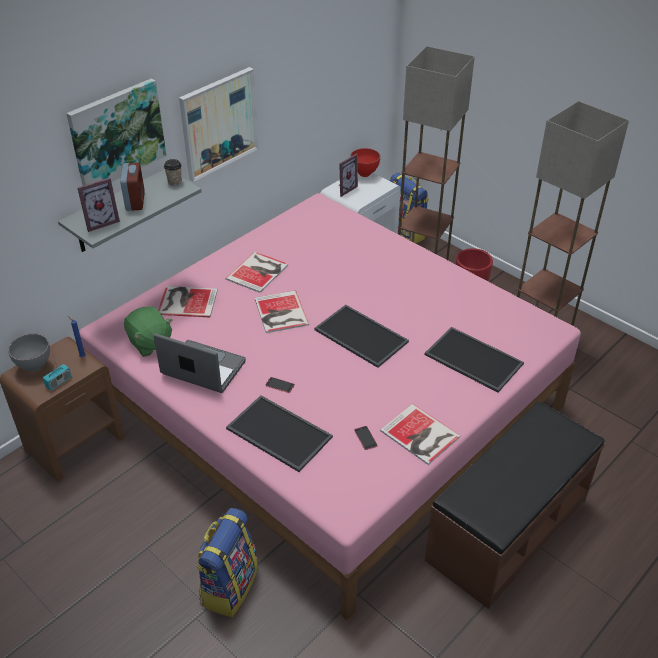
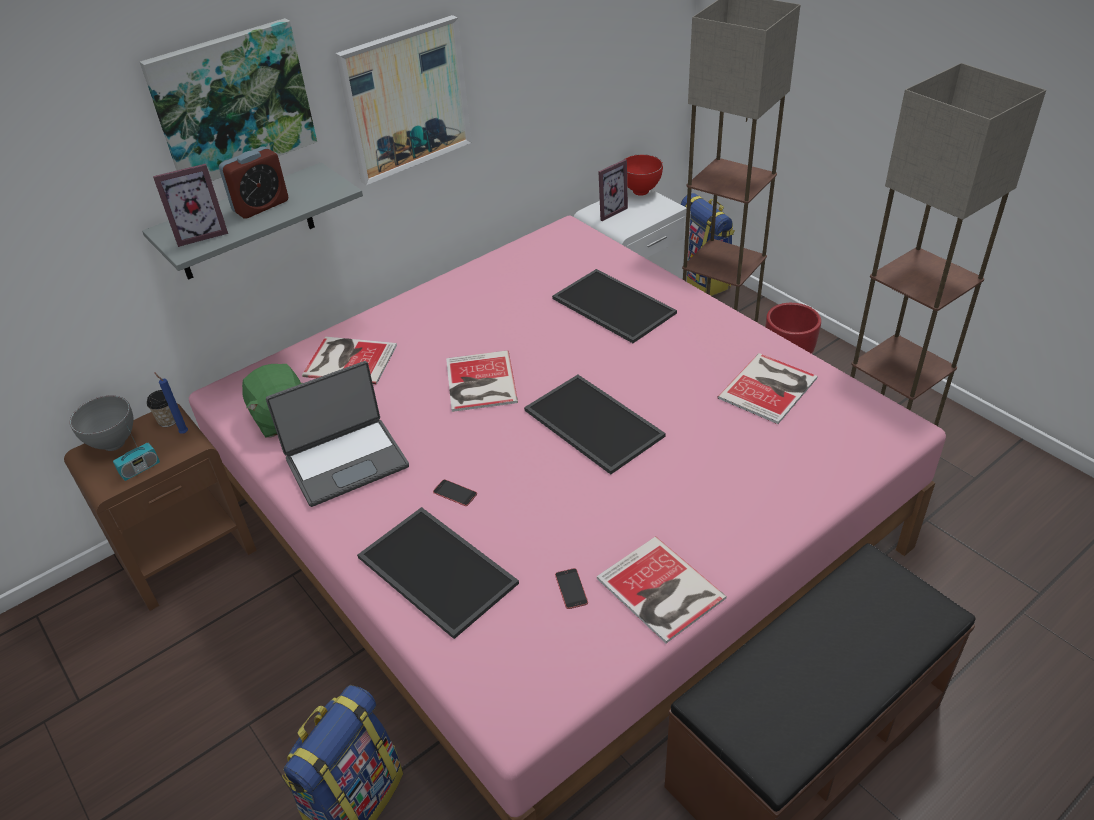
camera: 10 degrees right, 0 degrees up
alarm clock [120,162,145,211] -> alarm clock turned 45 degrees clockwise [219,147,288,218]
laptop [154,334,246,393] -> laptop turned 120 degrees clockwise [266,361,409,507]
cup [164,159,182,186] -> cup moved to [147,390,176,427]
book [226,252,288,293] -> book moved to [717,353,817,424]
tray [424,327,524,393] -> tray moved to [552,269,677,343]

